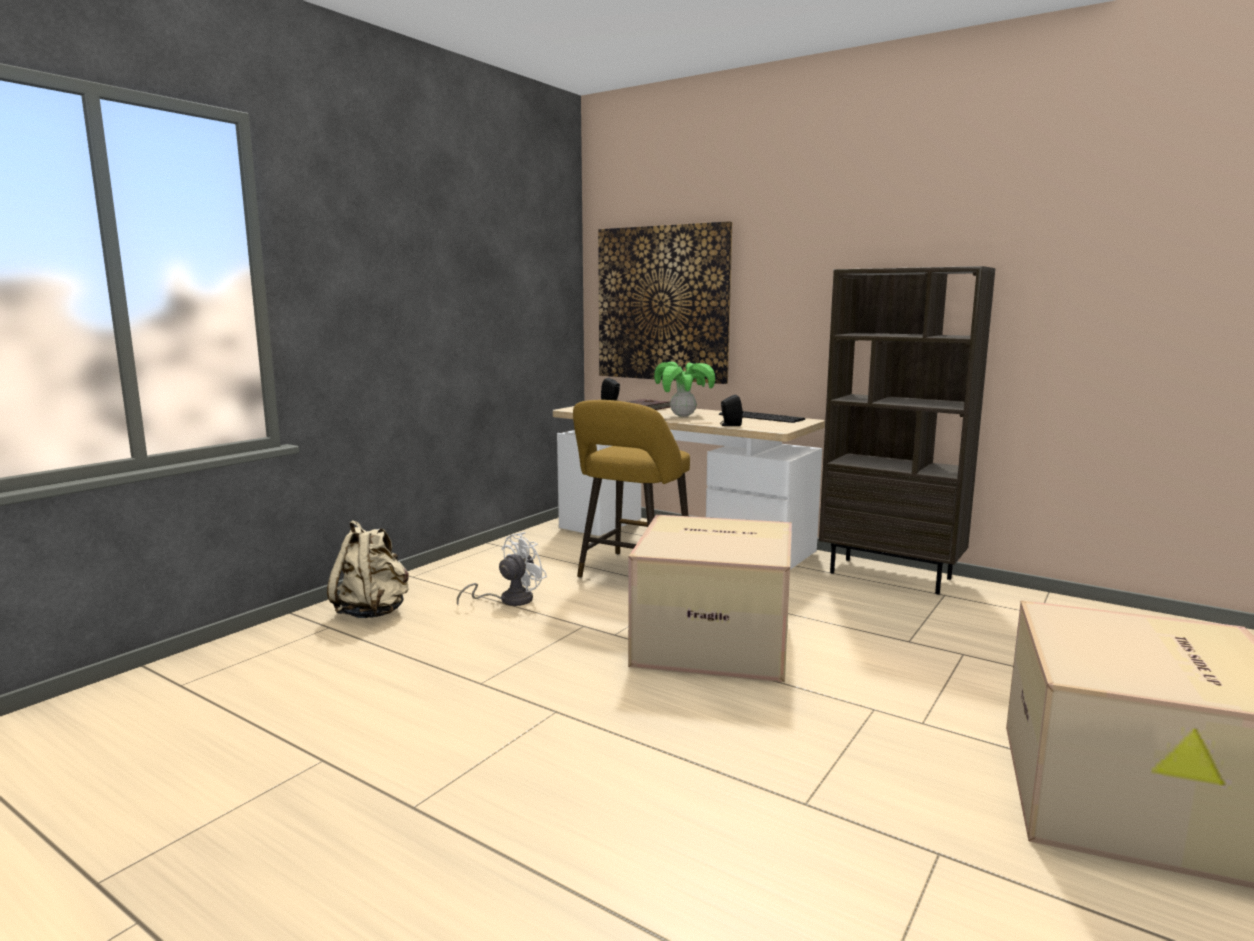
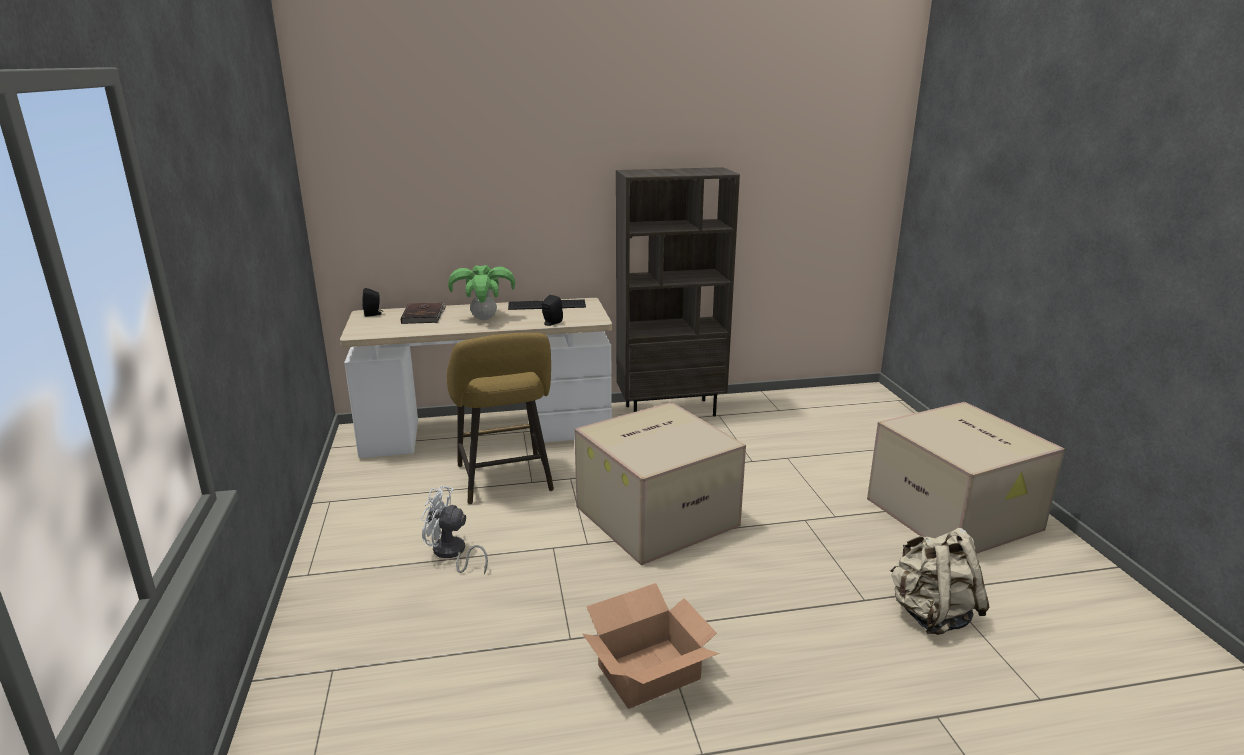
camera: 45 degrees left, 10 degrees up
beige backpack [327,520,408,618] -> beige backpack moved to [889,528,989,635]
white fan [457,532,547,606] -> white fan turned 75 degrees counterclockwise [421,486,488,575]
picture [598,221,732,384] -> none
none -> cardboard box [583,583,719,709]

